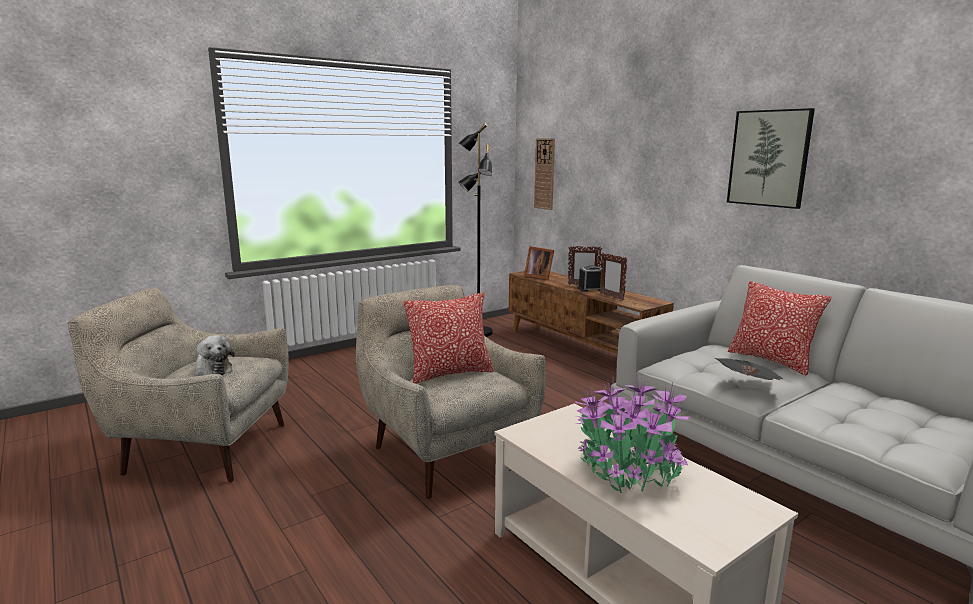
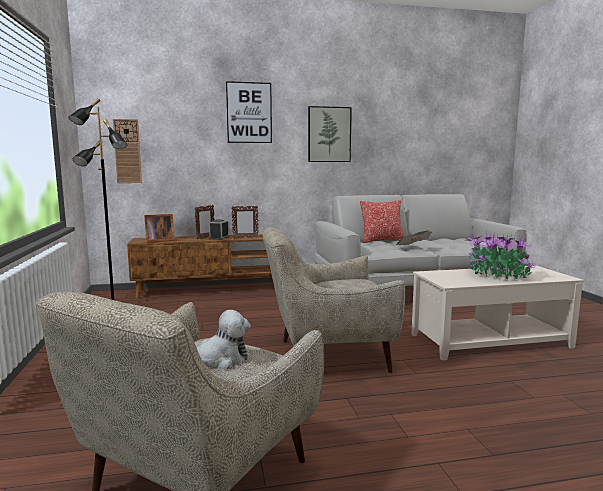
camera: 65 degrees left, 5 degrees down
pillow [404,293,494,384] -> none
none -> picture [226,81,272,143]

